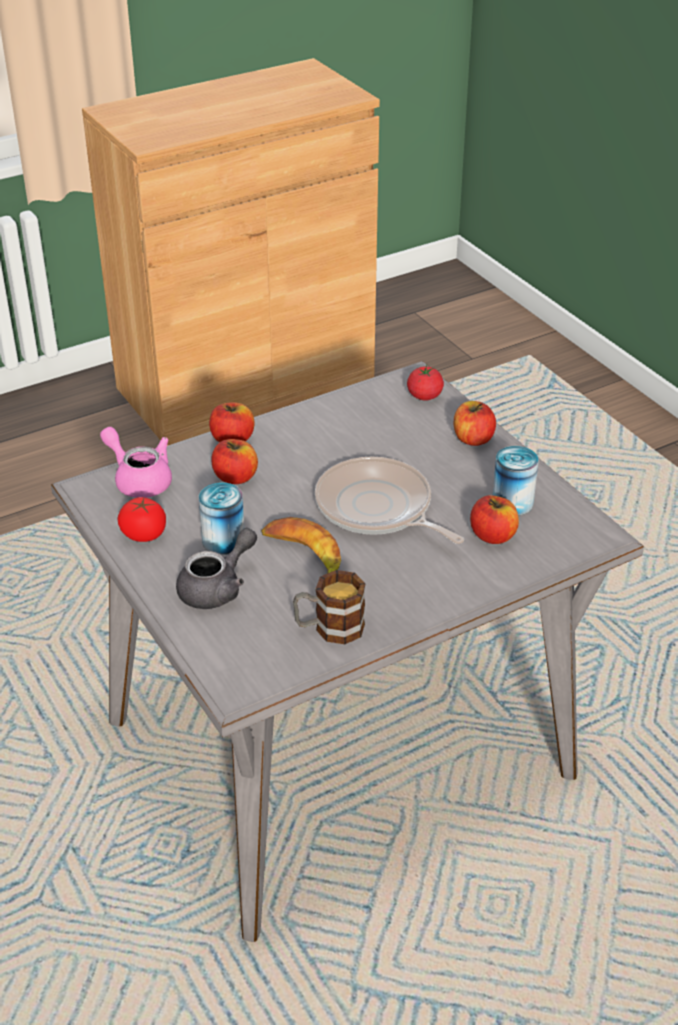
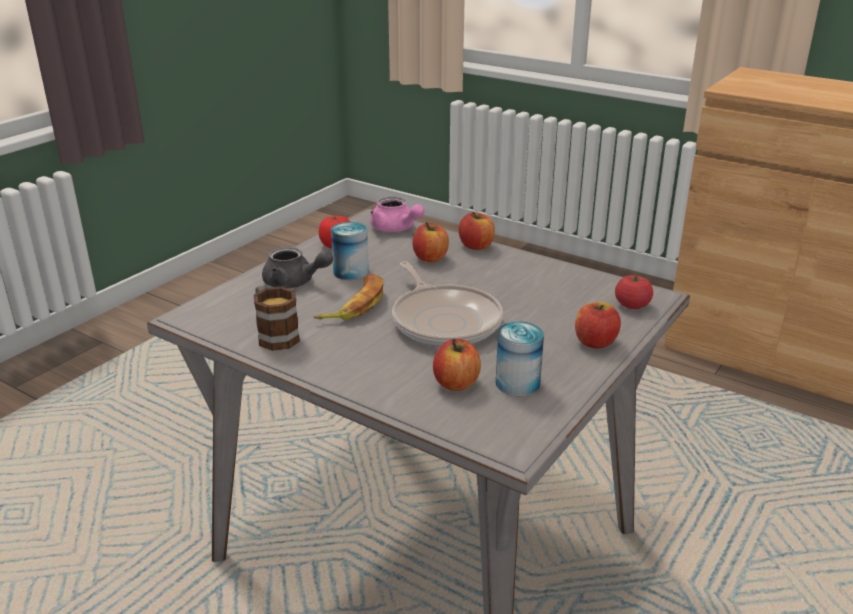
camera: 65 degrees right, 10 degrees down
pink teapot [100,427,172,498] -> pink teapot turned 120 degrees clockwise [370,197,424,232]
frying pan [315,457,464,544] -> frying pan turned 135 degrees clockwise [392,261,503,346]

